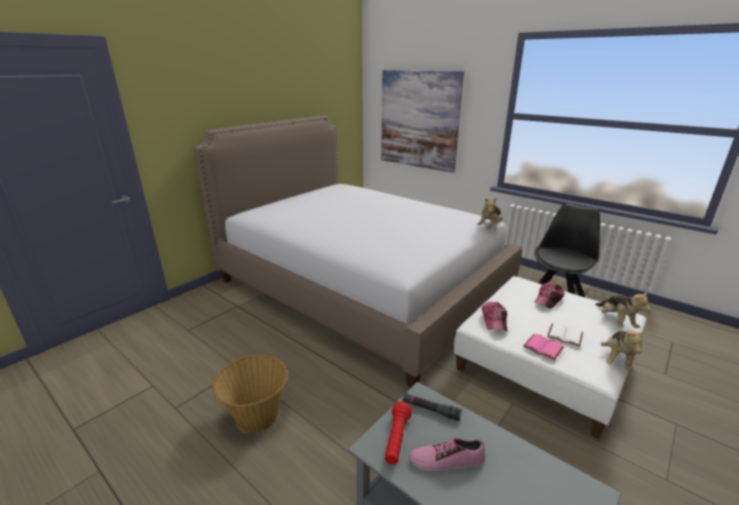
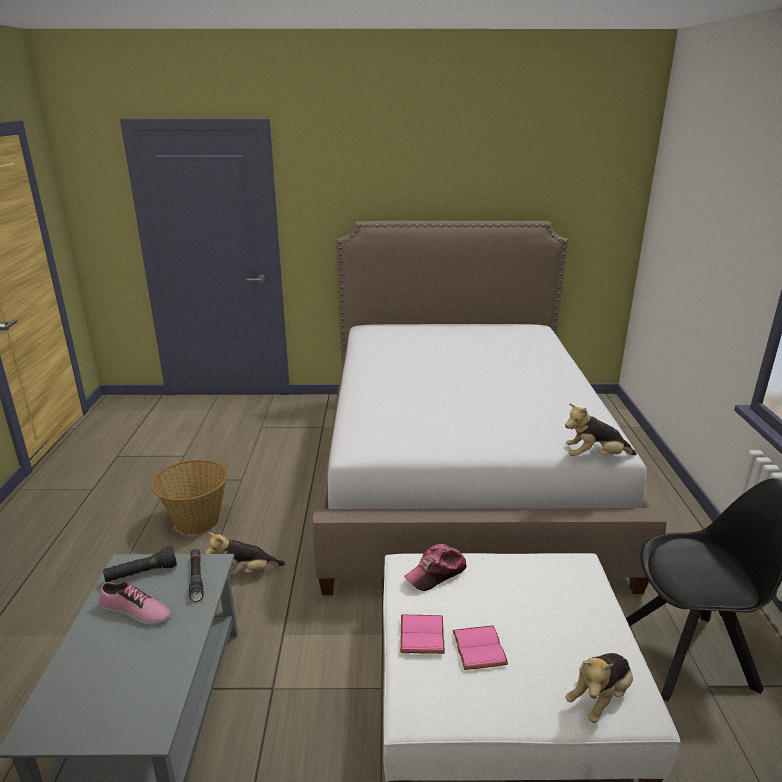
camera: 50 degrees right, 0 degrees up
picture [381,70,464,173] -> none
red flashlight [385,402,412,465] -> black flashlight [103,546,177,582]
shoe [409,438,485,471] -> shoe turned 150 degrees clockwise [99,582,171,626]
cap [535,283,564,309] -> none
white book [547,323,583,347] -> pink book [452,626,508,670]
plush toy [601,331,646,371] -> plush toy moved to [205,533,285,573]

